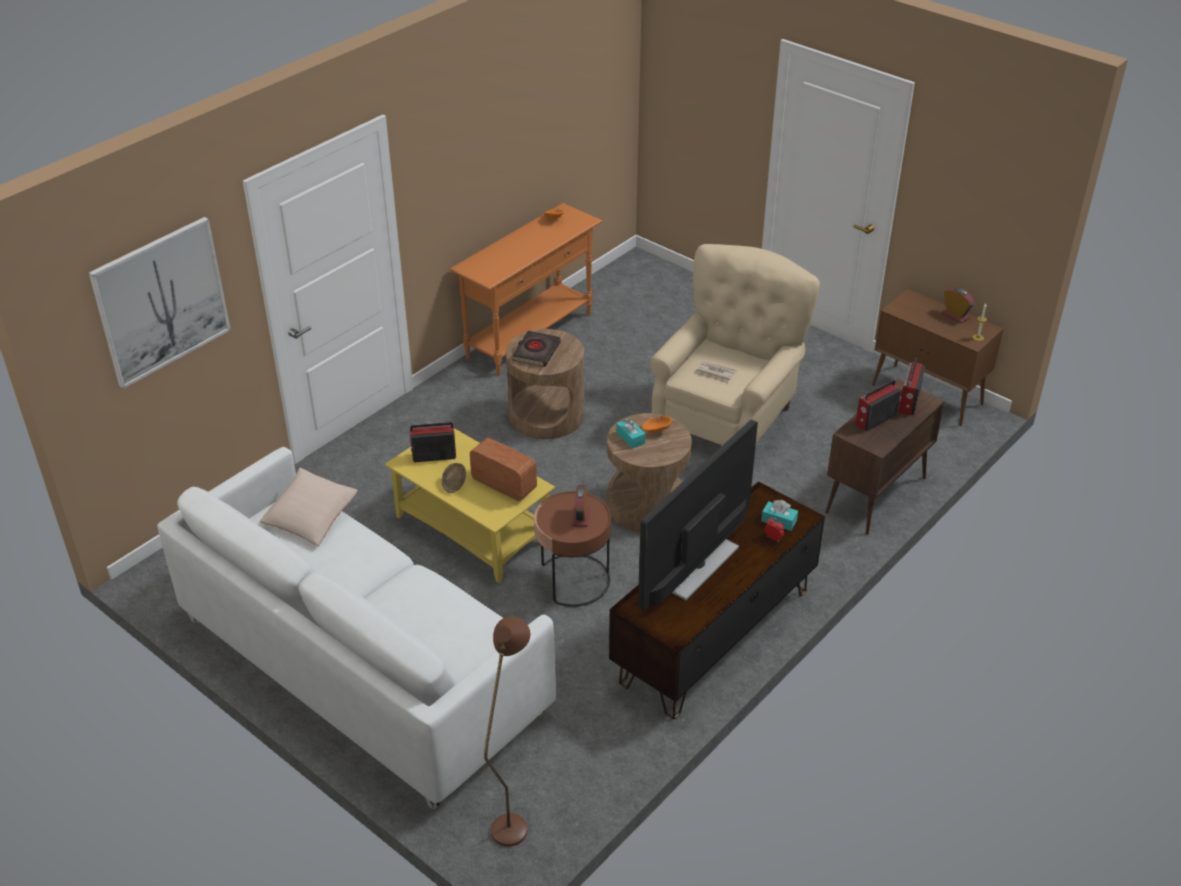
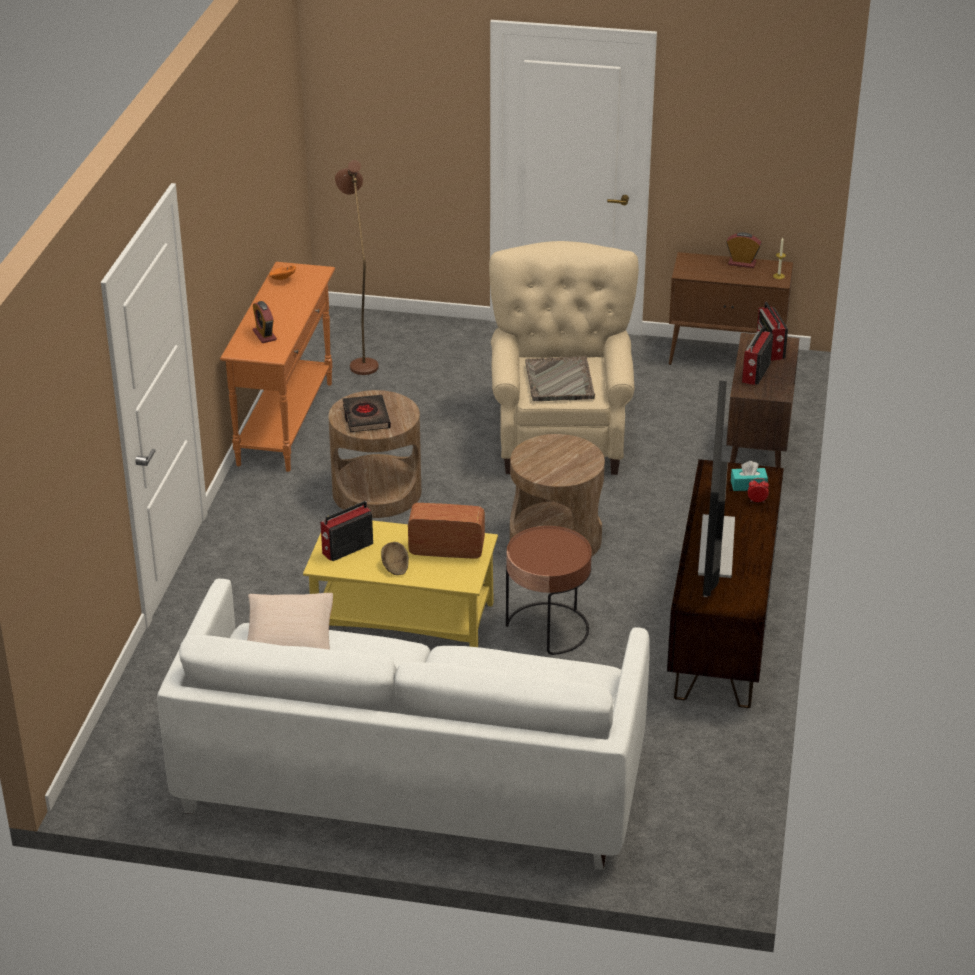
camera: 30 degrees left, 5 degrees down
picture [89,217,231,389] -> none
brown floor lamp [484,616,530,847] -> brown floor lamp moved to [335,160,379,375]
alarm clock [572,484,590,527] -> alarm clock moved to [253,301,277,343]
turquoise tissue box [616,418,646,449] -> none
orange bowl [642,416,672,433] -> none
newspaper [696,361,737,380] -> grey tray [525,356,595,401]

